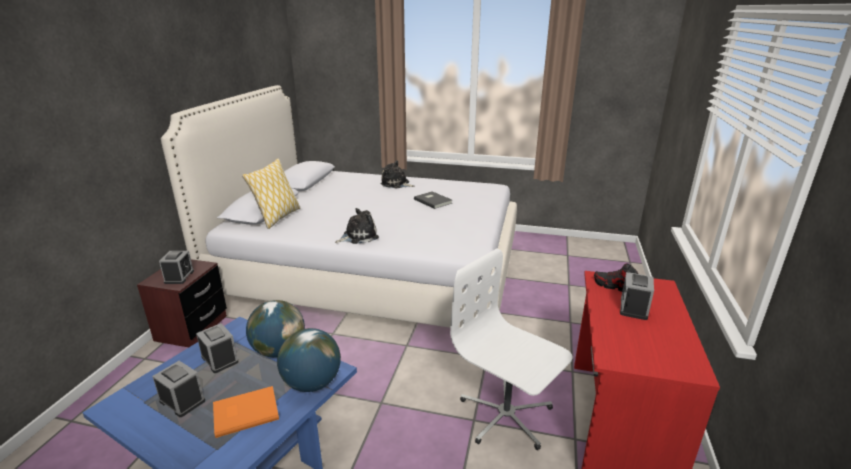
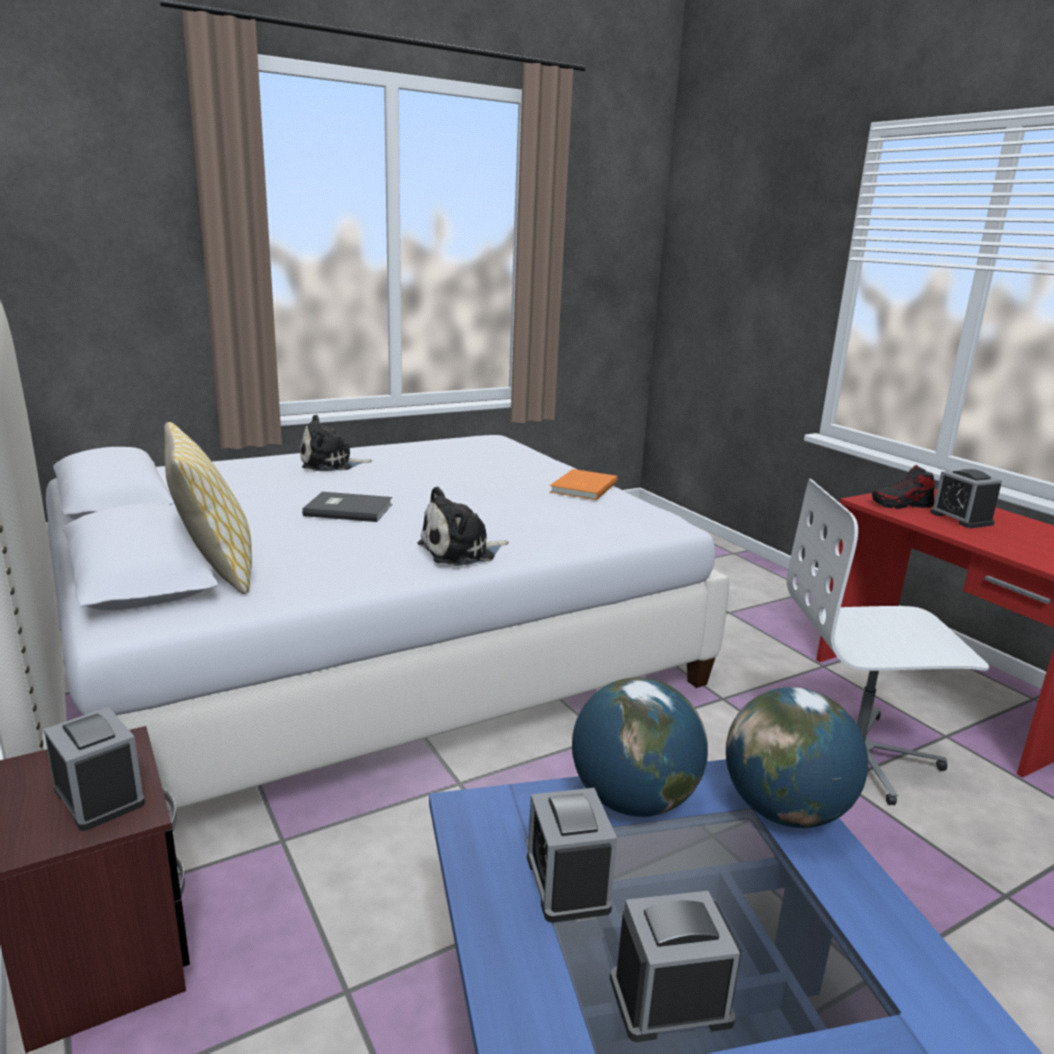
camera: 45 degrees left, 5 degrees down
alarm clock [196,323,239,373] -> alarm clock turned 105 degrees counterclockwise [527,788,617,923]
orange book [213,386,279,438] -> orange book moved to [550,469,618,500]
plush toy [335,208,379,244] -> plush toy turned 135 degrees counterclockwise [417,486,509,566]
grey book [414,192,452,209] -> grey book moved to [302,492,392,522]

